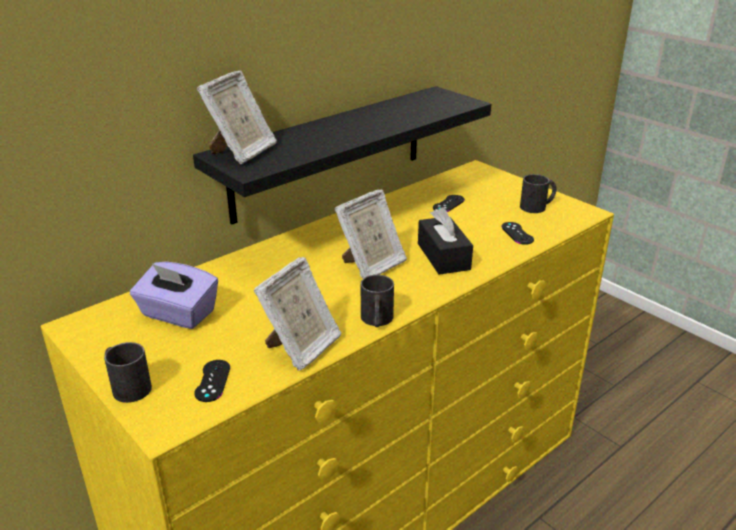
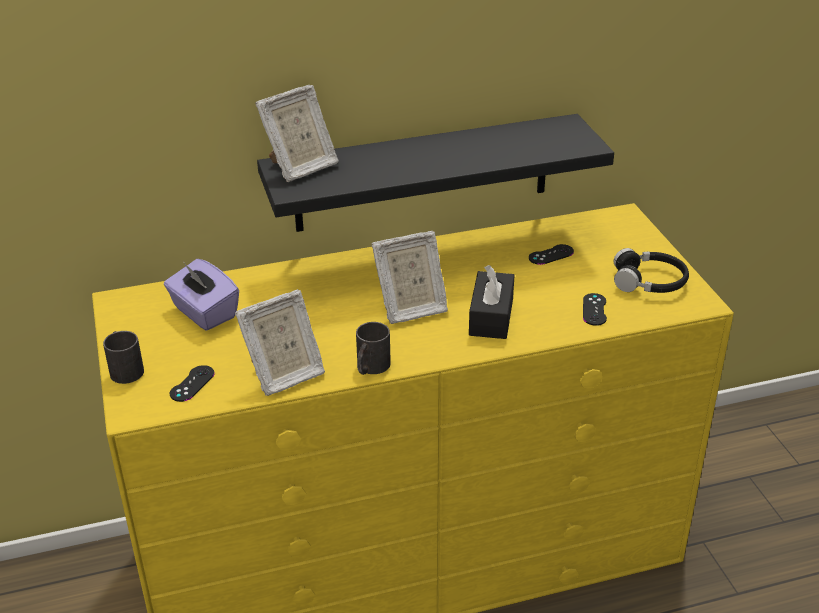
camera: 25 degrees right, 5 degrees up
black mug [520,174,557,213] -> black headphones [614,248,689,293]

